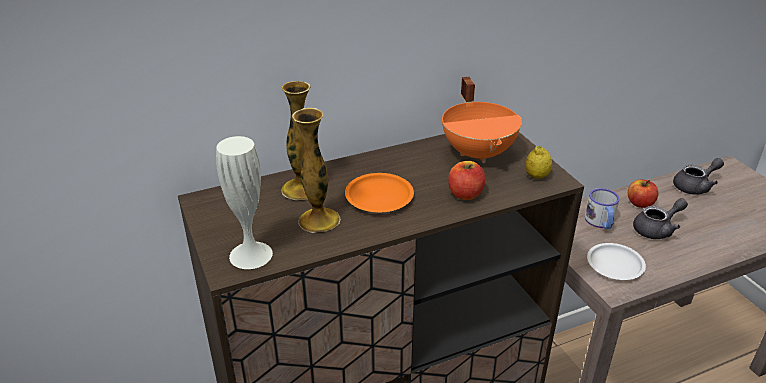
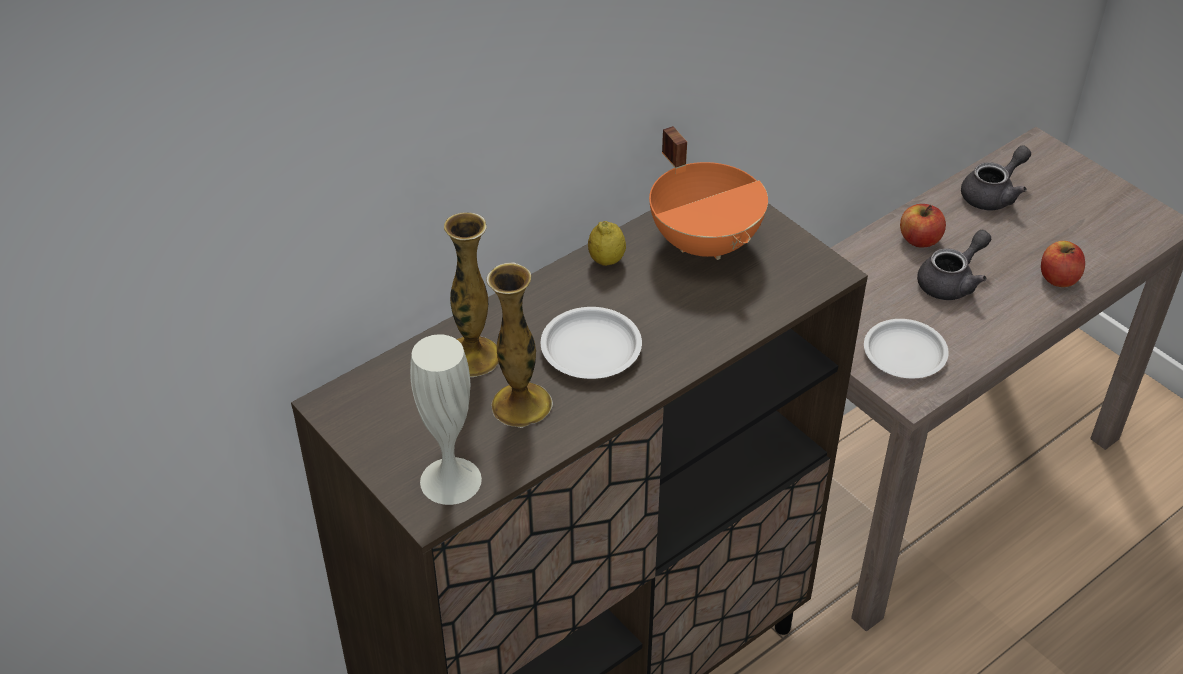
camera: 15 degrees left, 10 degrees up
orange plate [345,173,414,212] -> white plate [540,307,642,379]
apple [448,161,485,200] -> apple moved to [1041,241,1085,287]
lemon [525,146,552,179] -> lemon moved to [588,221,626,266]
mug [585,188,620,229] -> none

